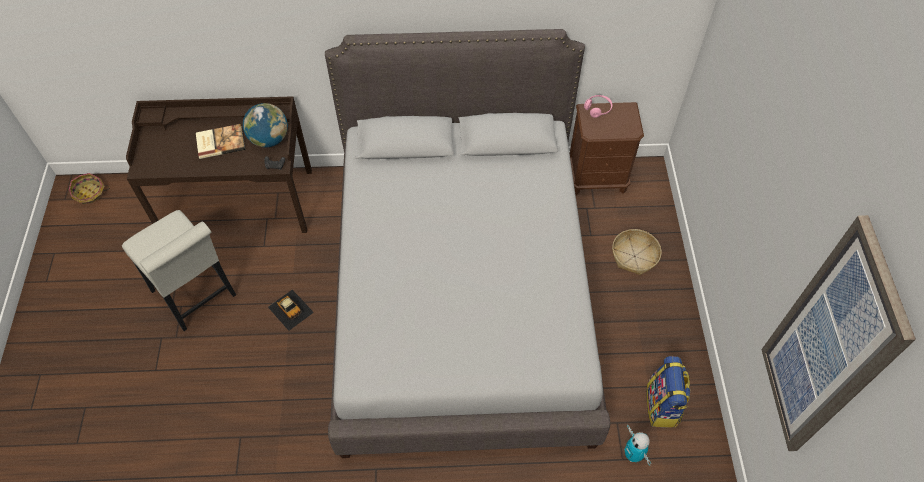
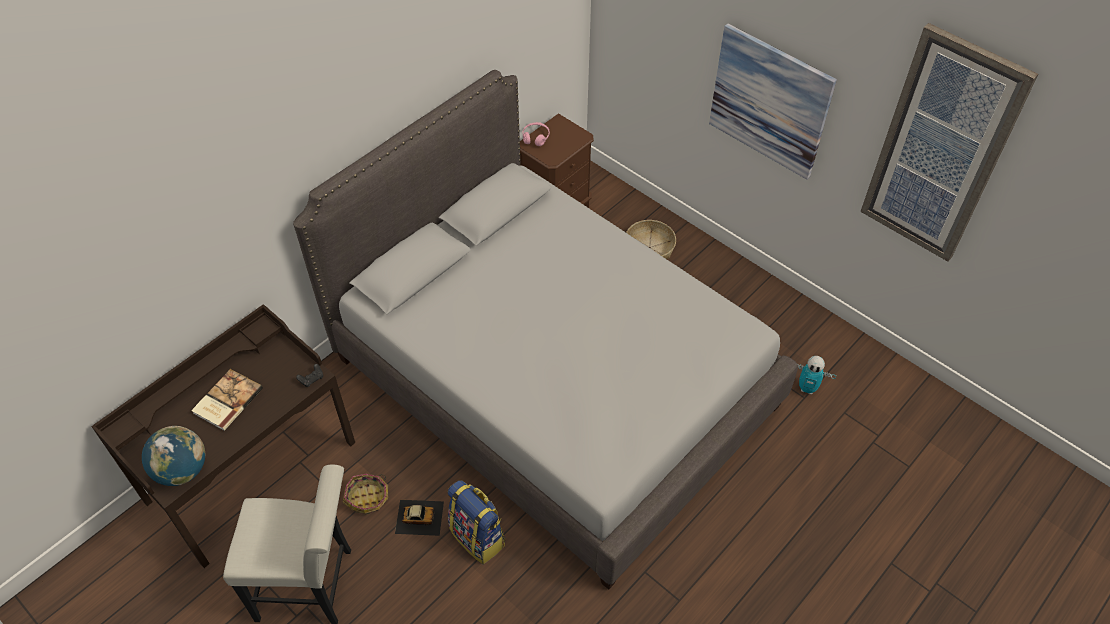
camera: 45 degrees left, 5 degrees down
basket [69,173,109,204] -> basket moved to [343,474,388,515]
globe [243,103,288,147] -> globe moved to [142,426,205,486]
backpack [646,356,691,428] -> backpack moved to [448,480,505,564]
none -> picture [709,24,837,180]

